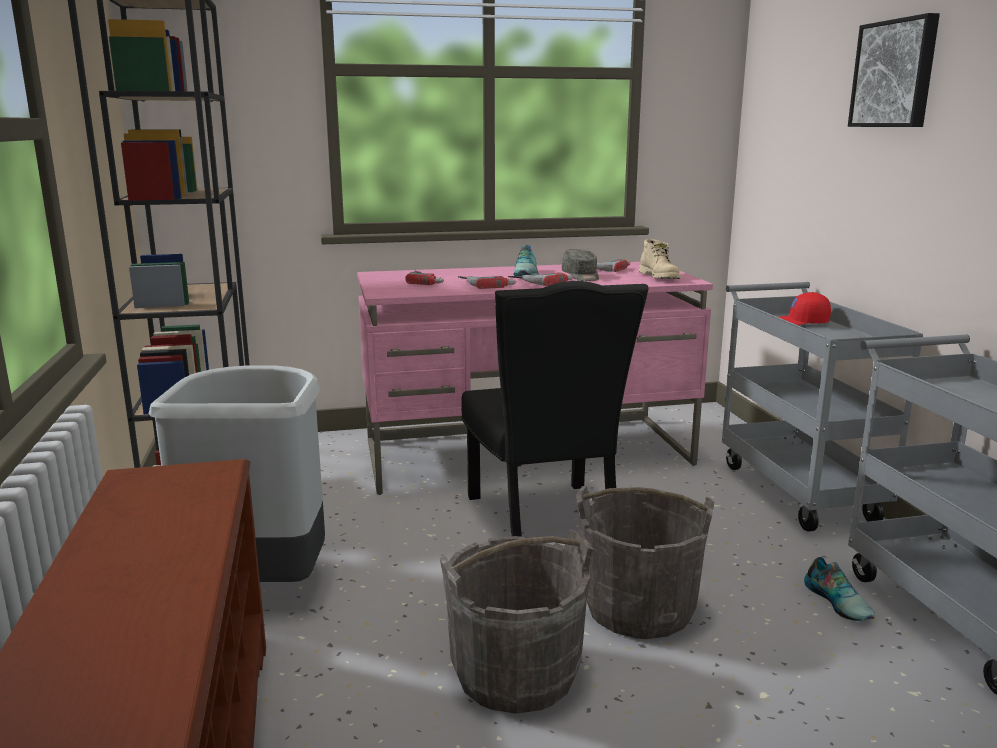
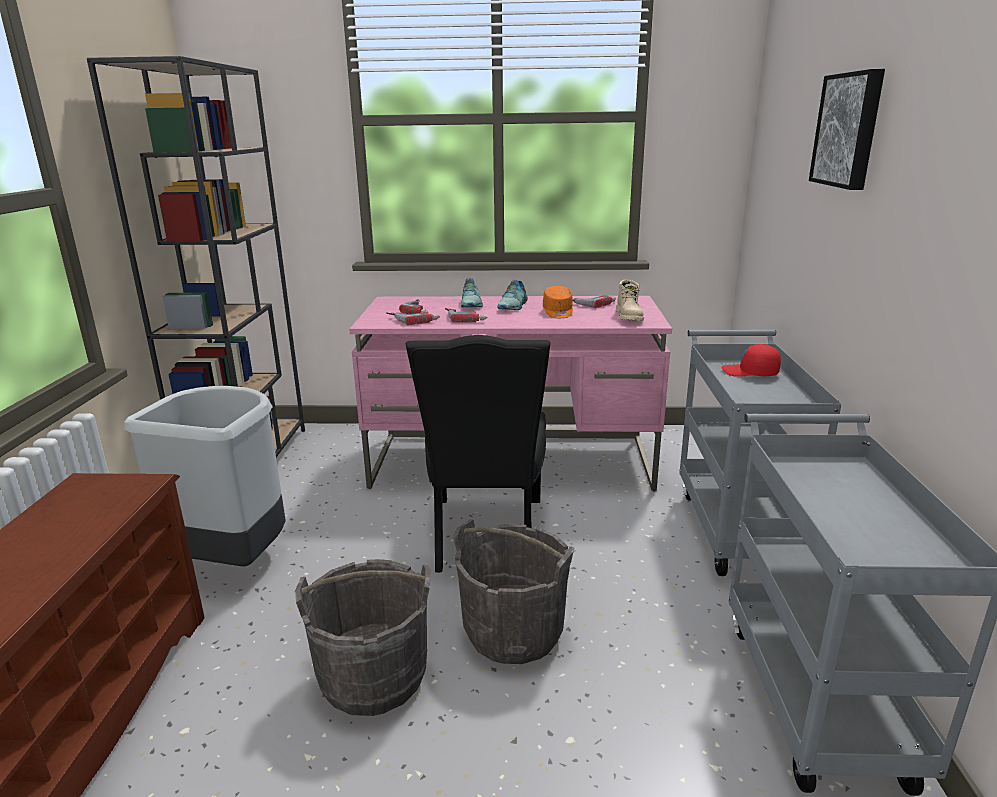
camera: 15 degrees right, 5 degrees up
power drill [508,272,573,286] -> power drill moved to [386,312,440,325]
grey cap [562,249,599,281] -> orange cap [543,286,573,318]
shoe [804,557,875,621] -> shoe moved to [461,278,483,307]

